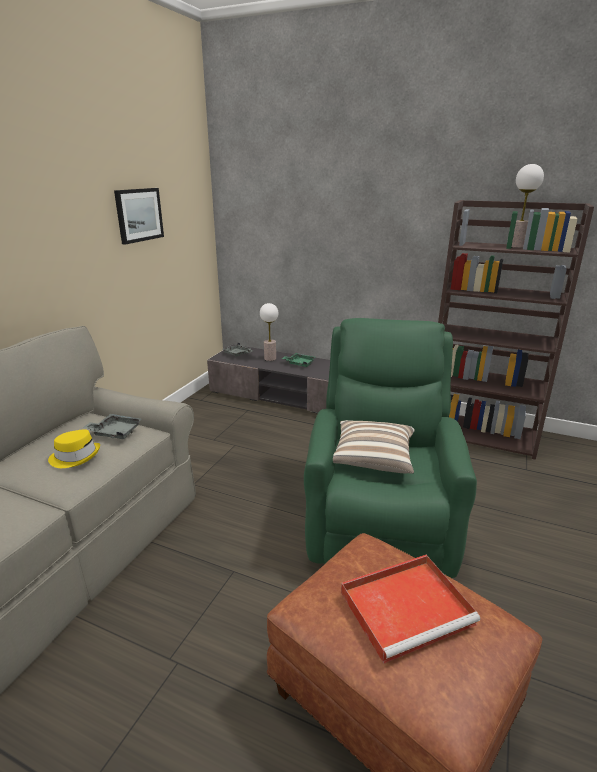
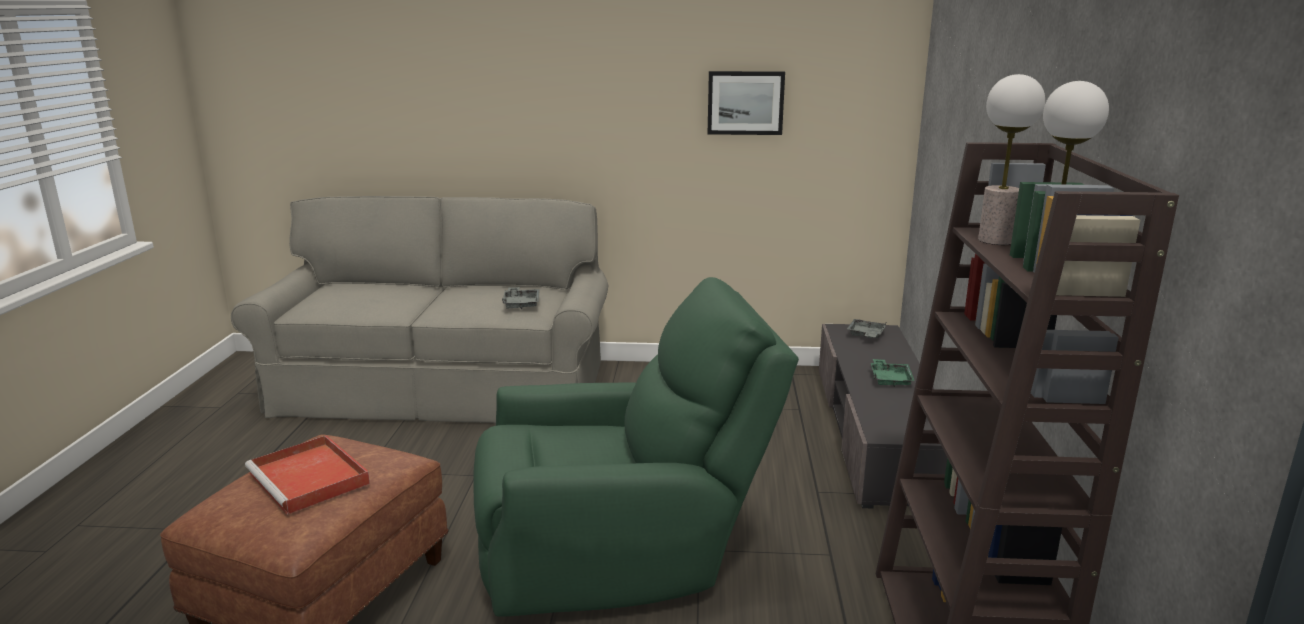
camera: 70 degrees right, 5 degrees down
yellow hat [48,429,100,468] -> none
table lamp [260,303,278,361] -> table lamp moved to [978,74,1045,245]
pillow [333,420,415,474] -> none

